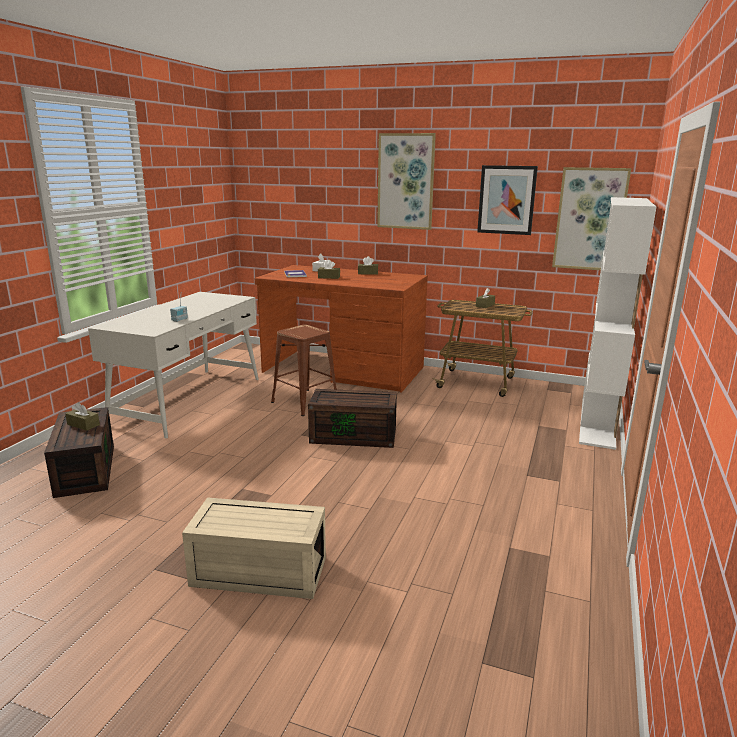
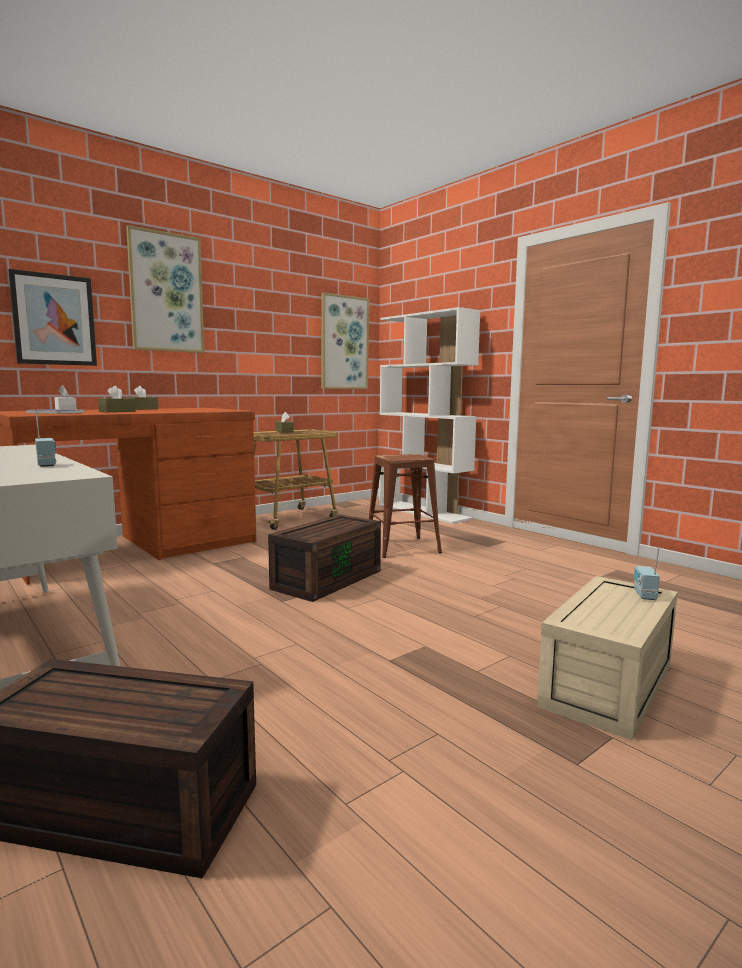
camera: 60 degrees left, 10 degrees down
brown tissue box [65,402,100,431] -> none
brown stool [271,325,337,416] -> brown stool moved to [369,454,442,558]
picture [477,165,538,235] -> picture moved to [8,269,97,366]
none -> radio [634,547,660,600]

